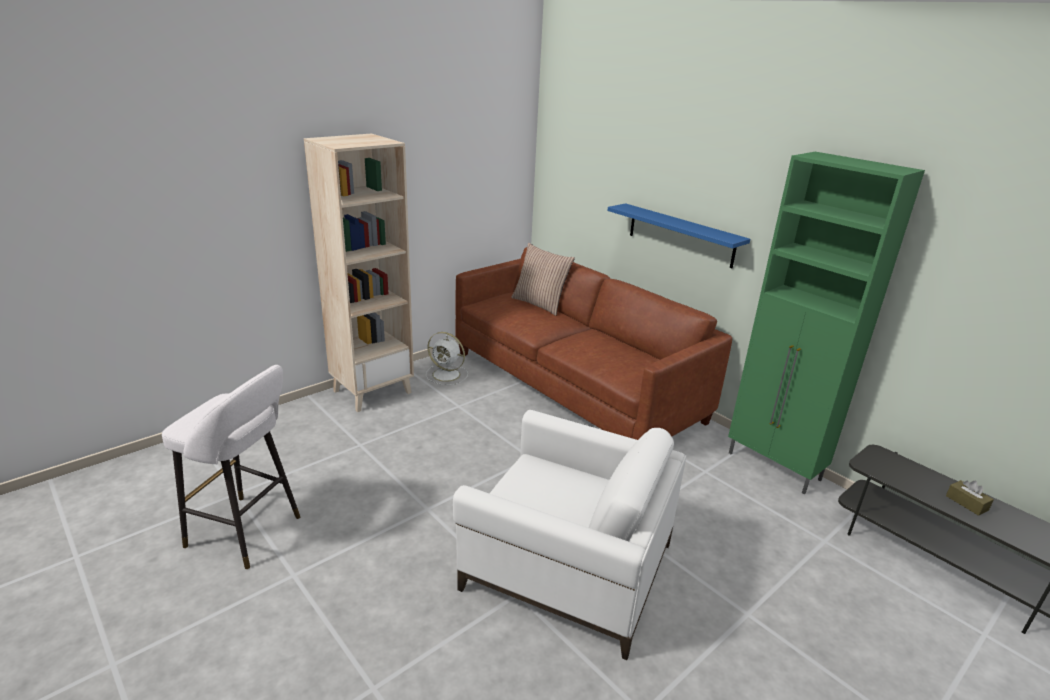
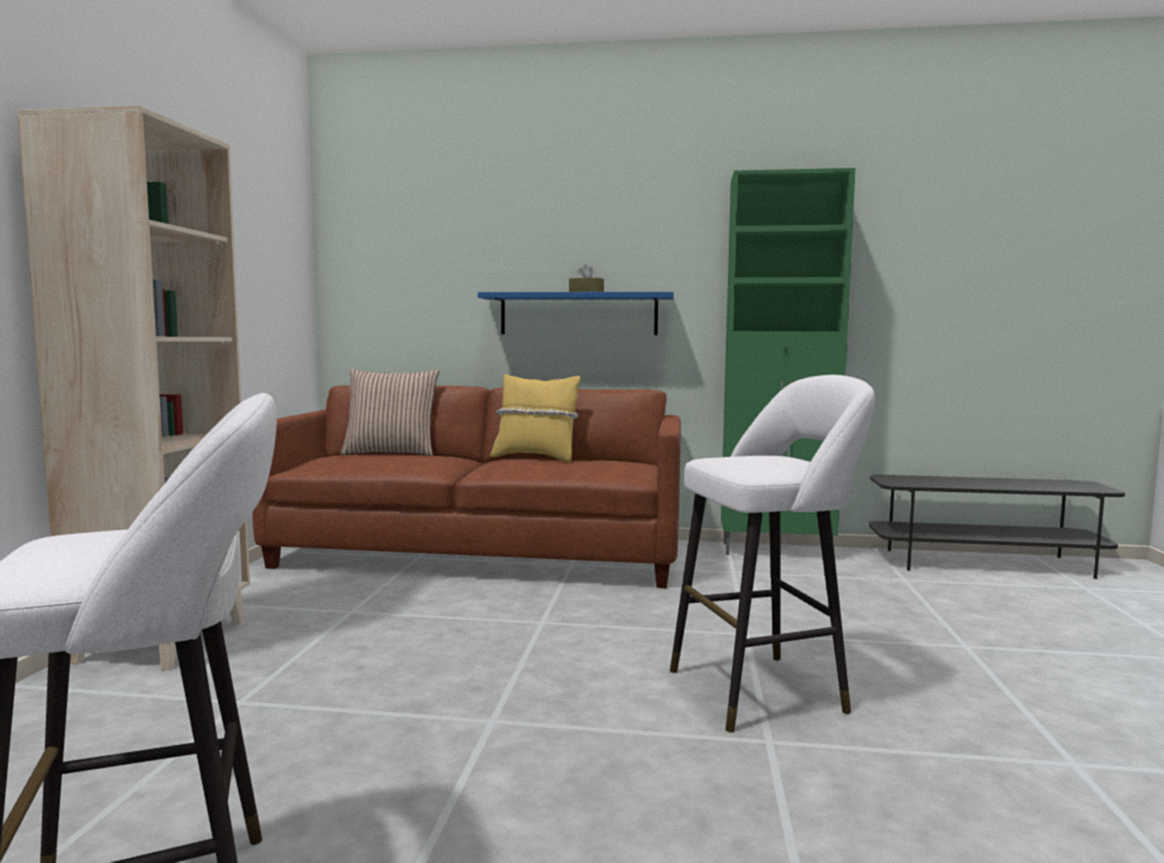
camera: 40 degrees left, 20 degrees down
white fan [426,332,468,385] -> none
white armchair [453,410,686,660] -> white stool [670,375,875,733]
brown tissue box [946,480,994,516] -> brown tissue box moved to [569,265,604,292]
none -> yellow pillow [490,374,581,463]

